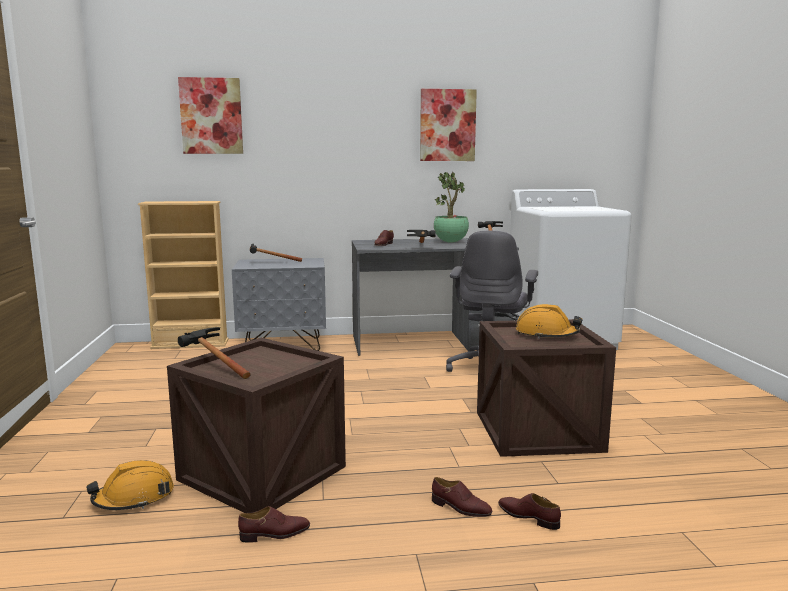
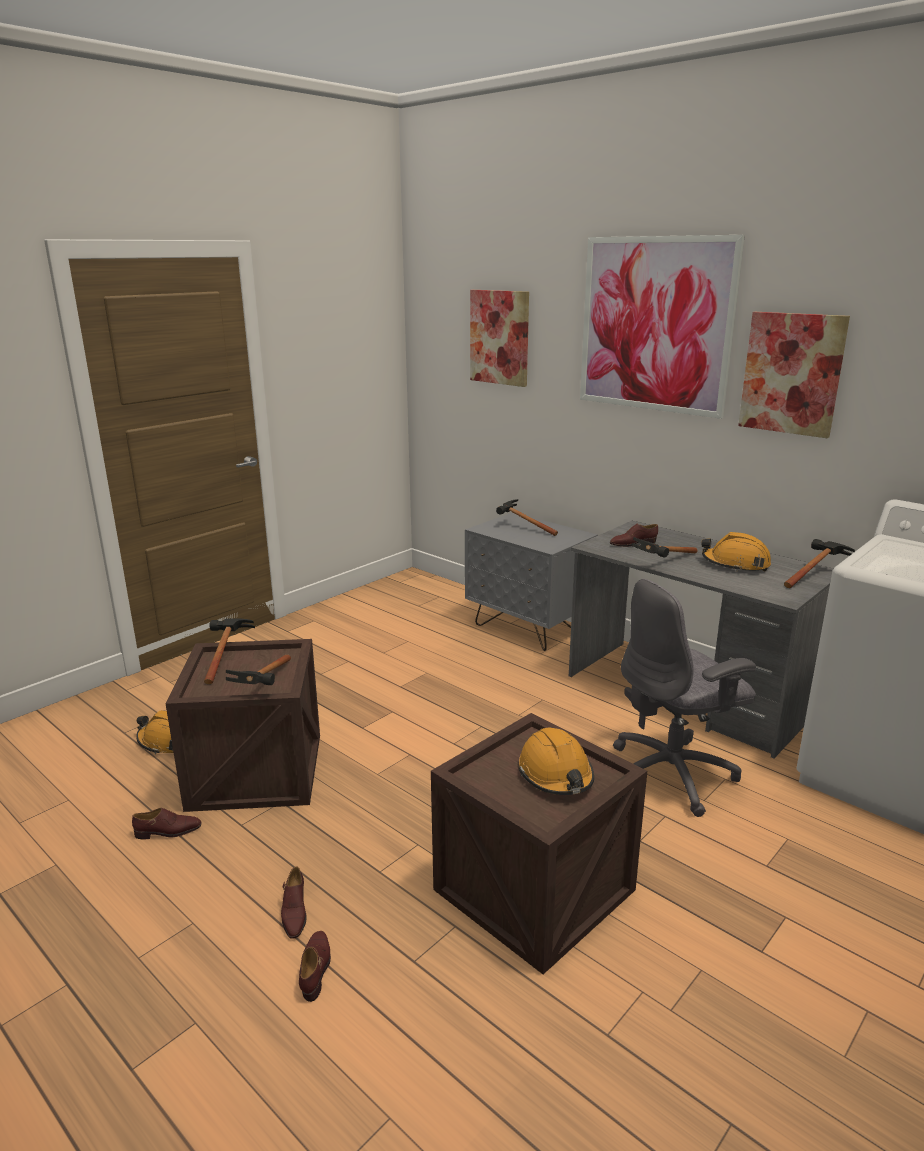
camera: 50 degrees right, 10 degrees up
beige bookcase [138,201,229,349] -> none
brown shoe [238,506,310,543] -> brown shoe turned 45 degrees counterclockwise [132,808,202,839]
potted plant [434,172,469,243] -> orange hard hat [701,532,771,572]
none -> hammer [226,655,291,685]
none -> picture [580,235,745,419]

